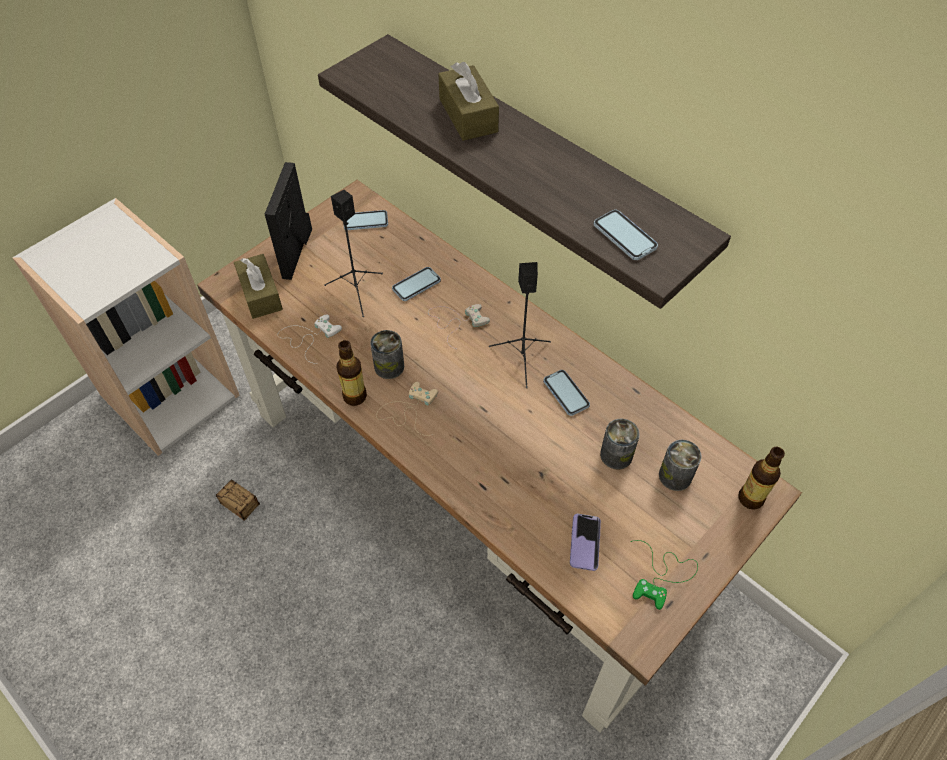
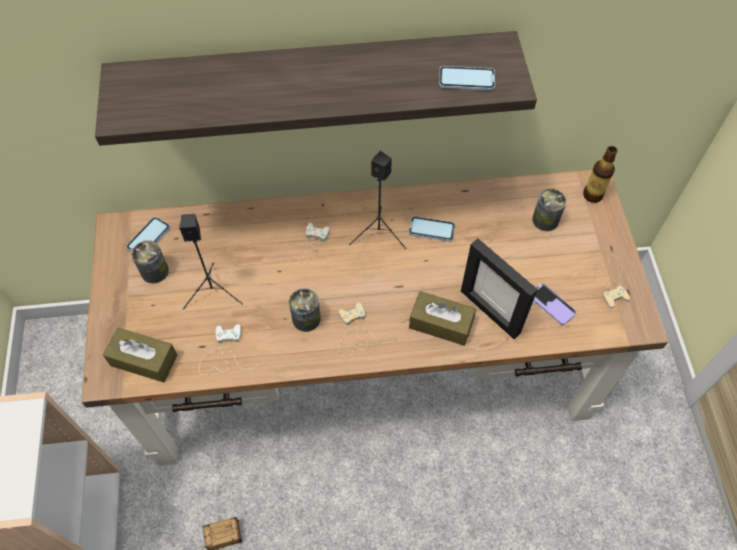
camera: 50 degrees left, 5 degrees up
picture frame [265,162,312,280] -> picture frame moved to [461,238,538,339]
bottle [336,340,367,406] -> none
phone [392,267,441,301] -> none
brown tissue box [439,61,499,141] -> brown tissue box moved to [409,291,476,346]
can [600,419,640,470] -> can moved to [131,240,169,284]
green game controller [630,540,698,610] -> beige game controller [573,256,630,308]

